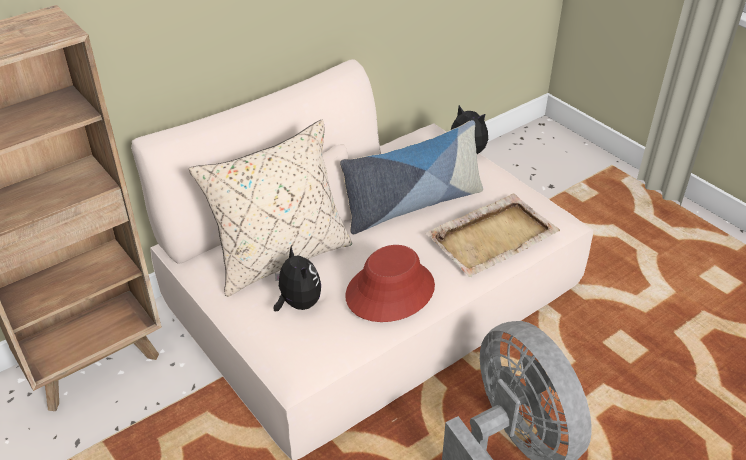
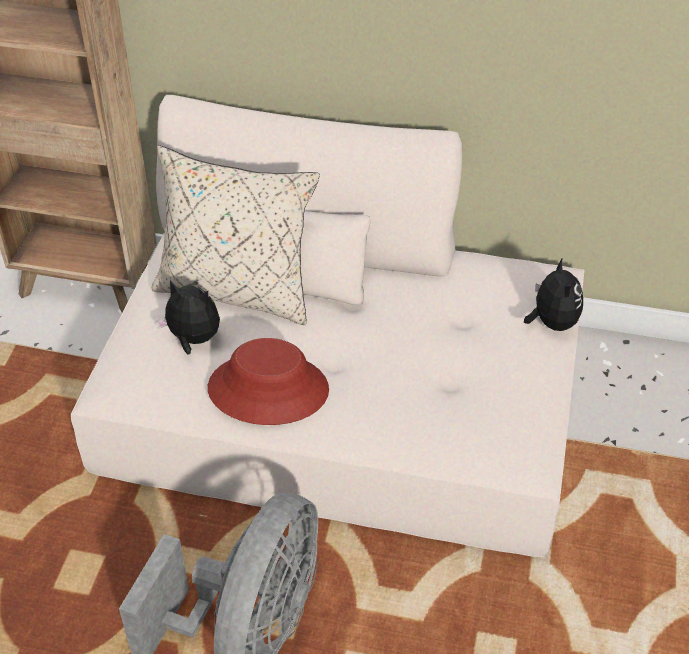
camera: 50 degrees right, 5 degrees up
plush toy [274,246,321,311] -> plush toy turned 90 degrees counterclockwise [156,280,220,355]
pillow [340,120,483,234] -> none
beige tray [426,194,560,277] -> none

